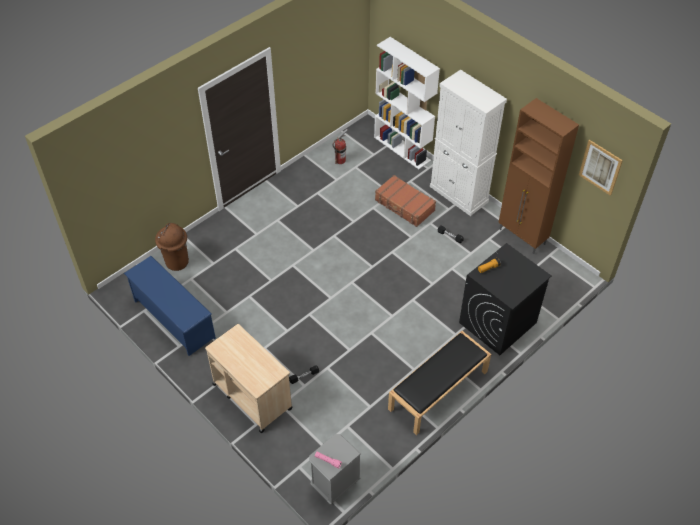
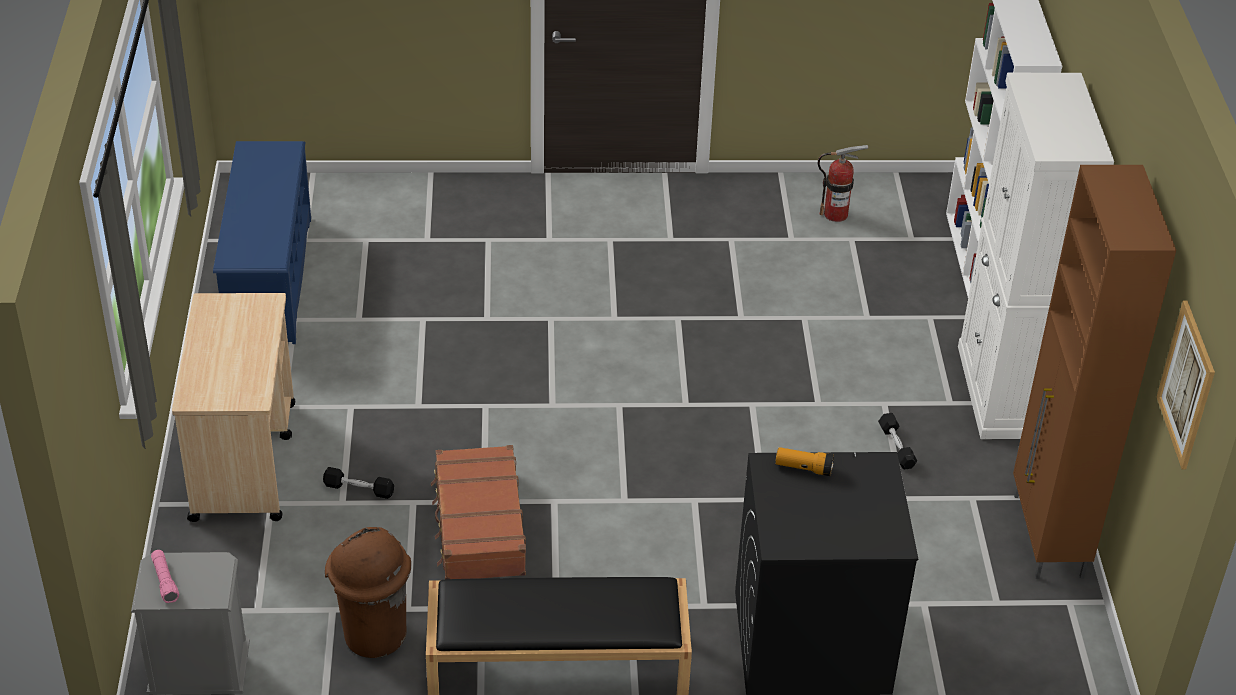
camera: 40 degrees right, 10 degrees down
brown trash can [155,223,189,271] -> brown trash can moved to [325,527,411,658]
brown suitcase [375,175,436,227] -> brown suitcase moved to [431,445,526,579]

